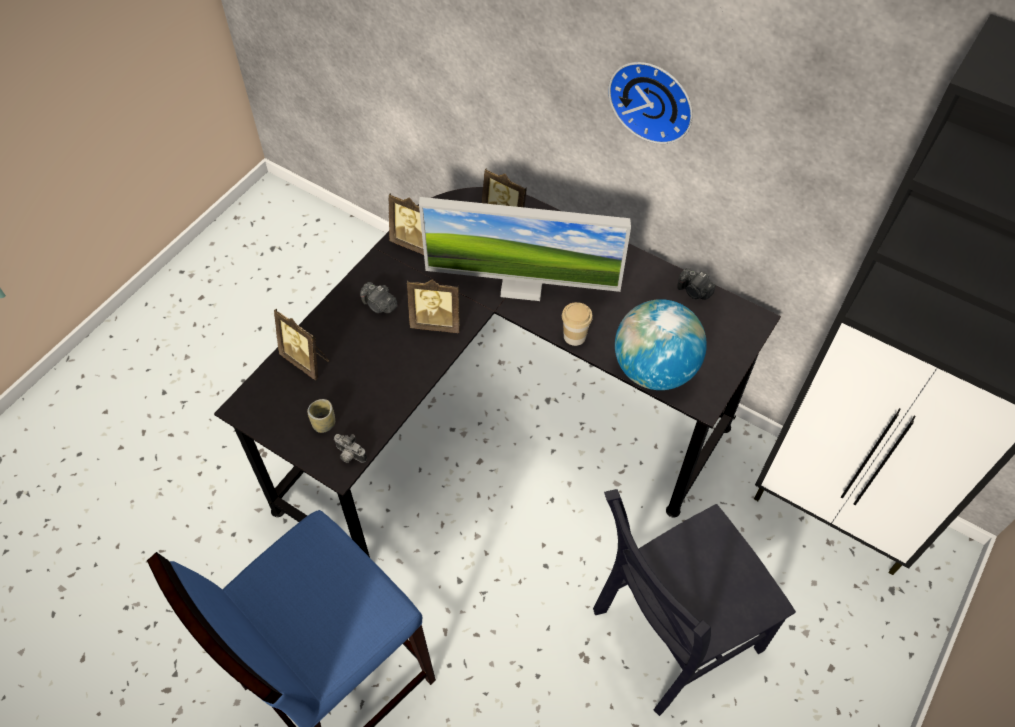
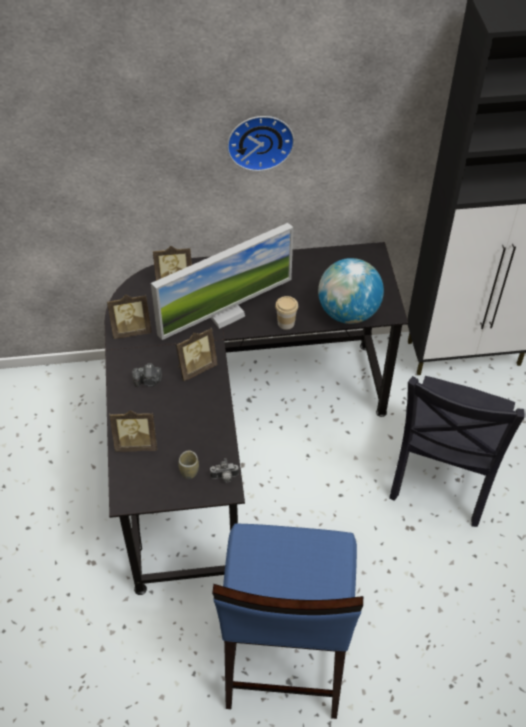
camera: 40 degrees left, 5 degrees down
camera [677,268,716,300] -> none

